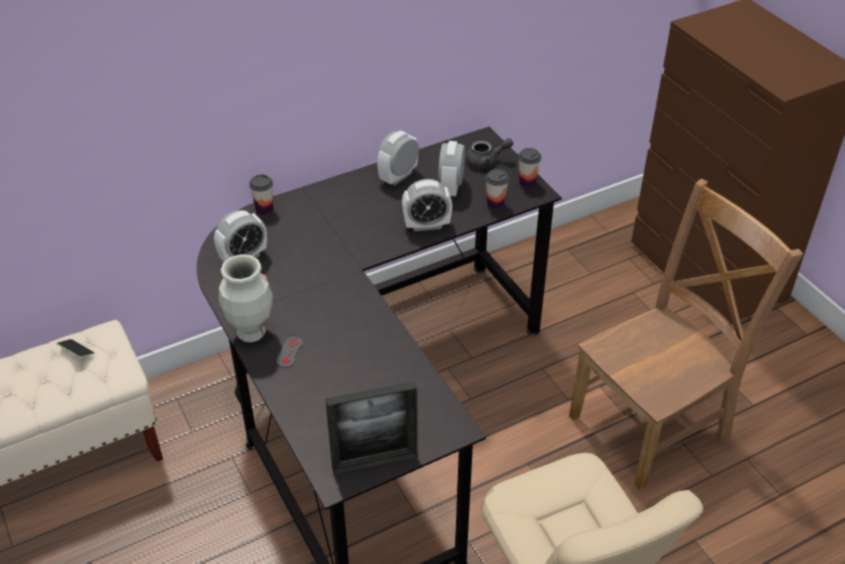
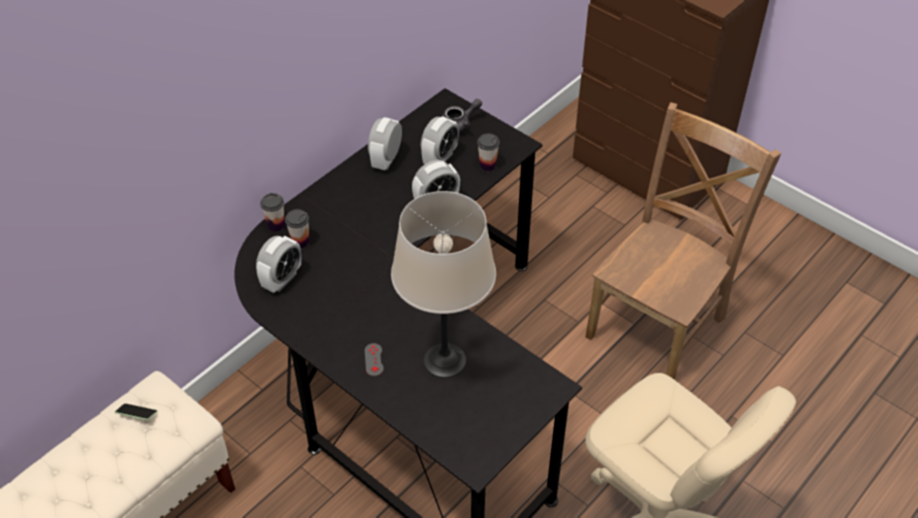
camera: 20 degrees left, 5 degrees up
vase [219,254,273,343] -> none
picture frame [325,381,418,475] -> none
alarm clock [438,141,465,196] -> alarm clock turned 135 degrees counterclockwise [420,116,459,164]
cup [518,148,541,188] -> cup moved to [285,209,309,248]
none -> beige table lamp [391,191,496,378]

